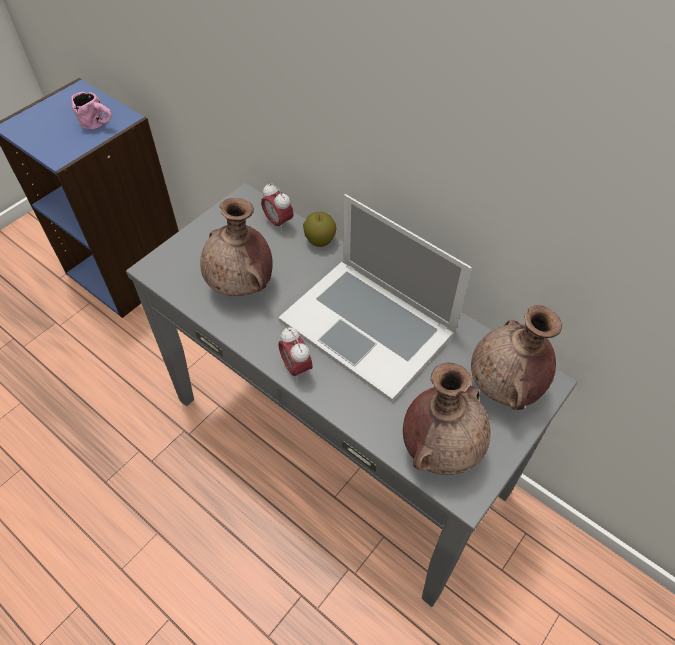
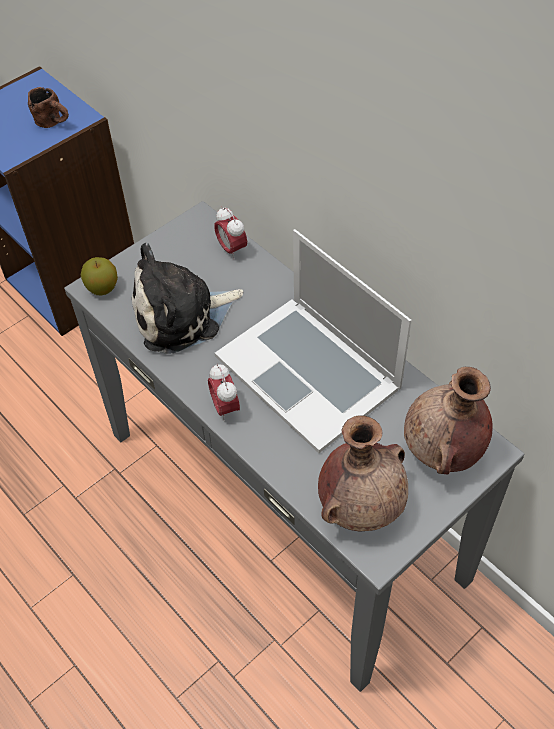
camera: 10 degrees right, 0 degrees up
pink mug [71,92,112,129] -> brown mug [28,87,69,128]
brown vase [200,198,273,296] -> plush toy [131,243,243,354]
apple [303,212,337,247] -> apple moved to [81,257,118,296]

